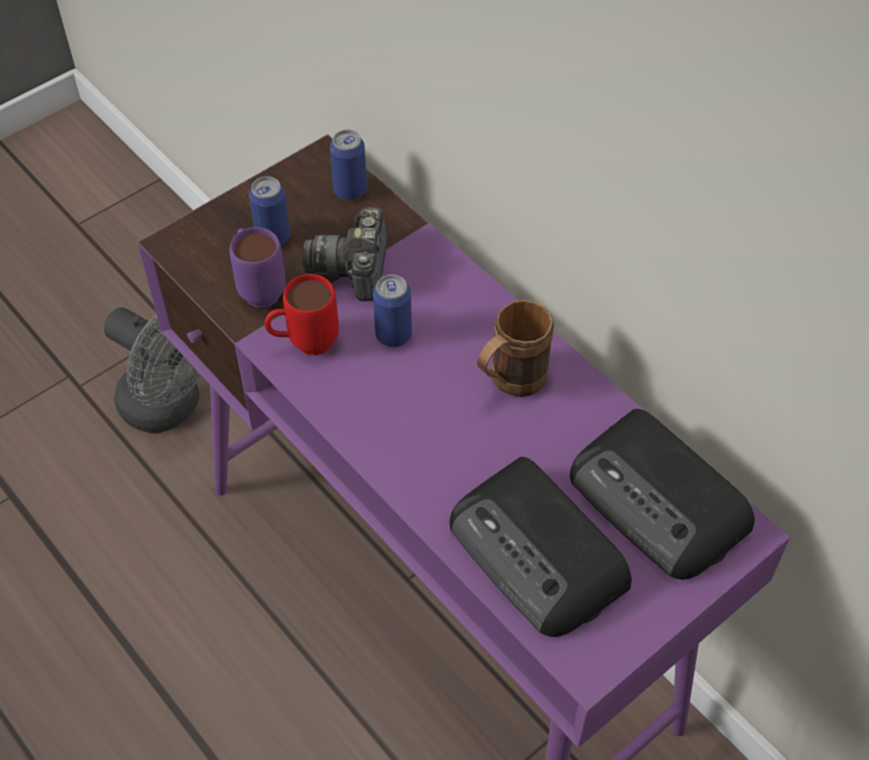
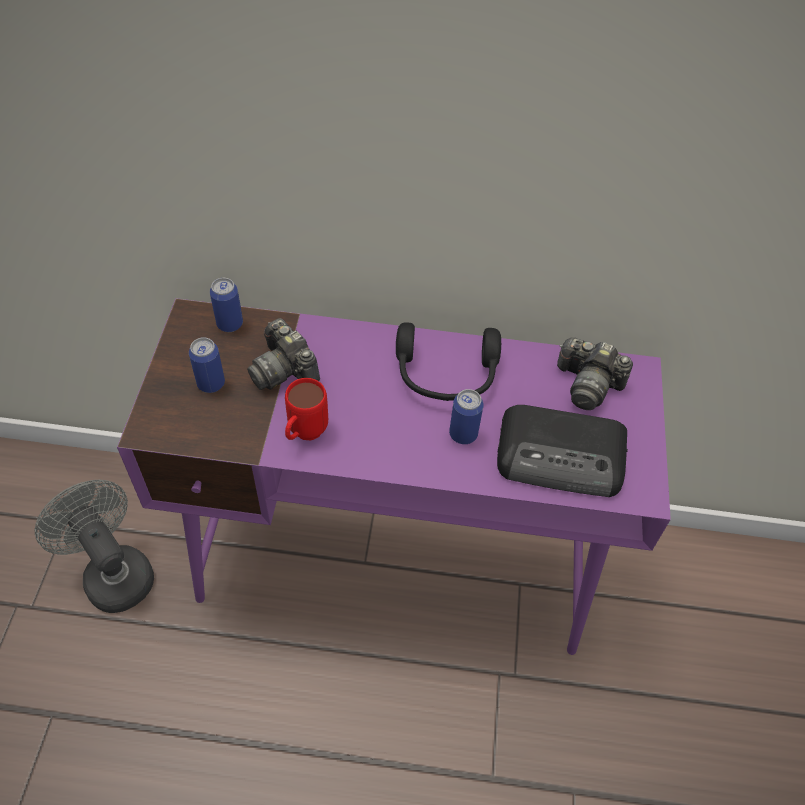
camera: 45 degrees left, 0 degrees up
grey fan [104,307,202,433] -> grey fan turned 120 degrees counterclockwise [35,480,154,613]
purple mug [230,227,286,308] -> none
can [373,274,412,347] -> can moved to [449,389,484,444]
brown mug [477,300,554,397] -> black headphones [396,322,501,401]
radio [570,409,755,580] -> camera [557,337,633,410]

